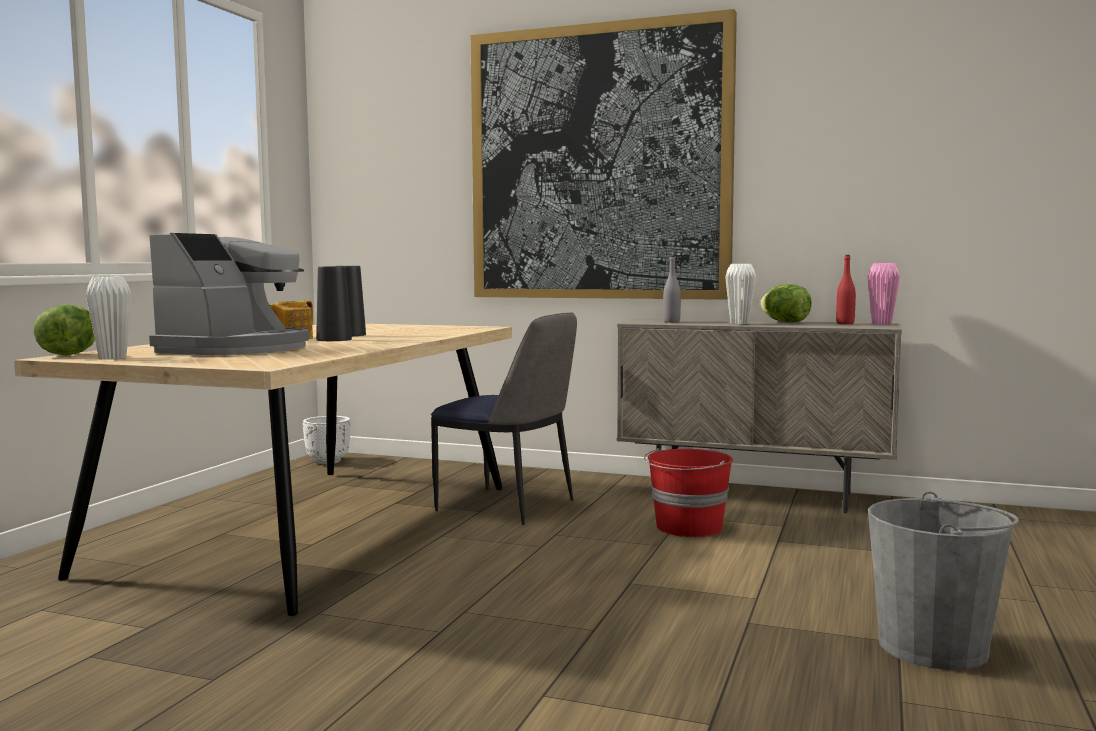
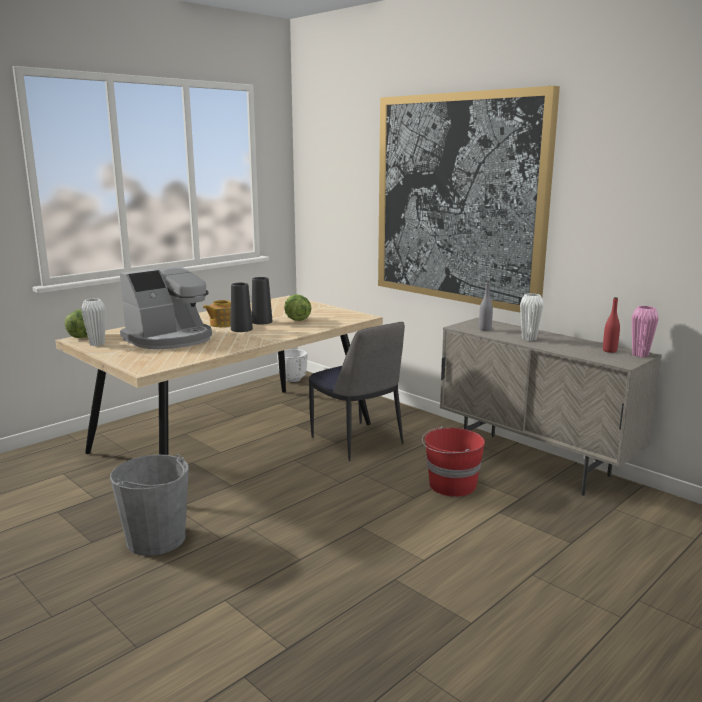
camera: 25 degrees right, 10 degrees up
lettuce [760,284,812,323] -> lettuce moved to [284,294,311,321]
grey bucket [868,491,1019,670] -> grey bucket moved to [110,454,189,556]

